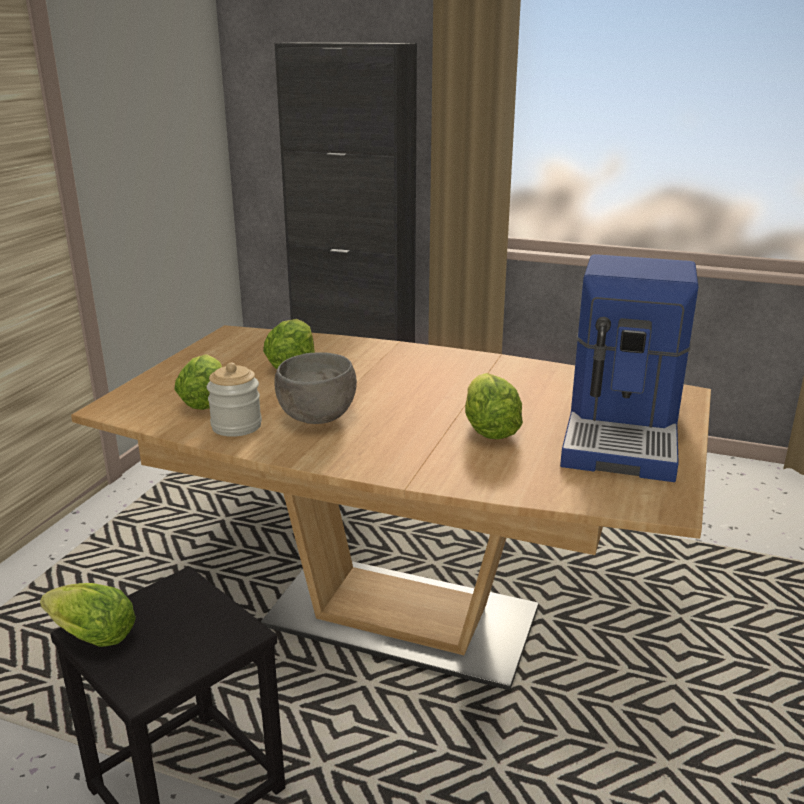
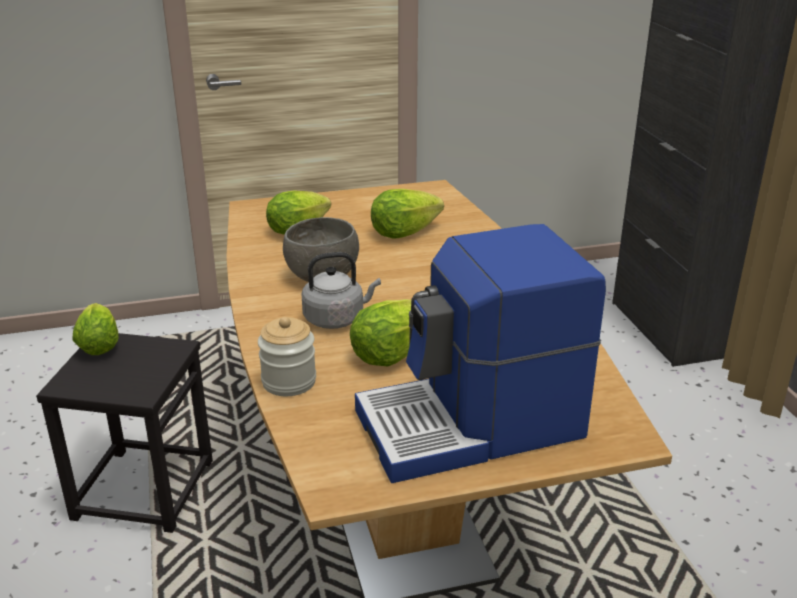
camera: 55 degrees right, 5 degrees up
jar [207,362,262,437] -> jar moved to [258,317,316,396]
none -> grey kettle [301,252,381,329]

